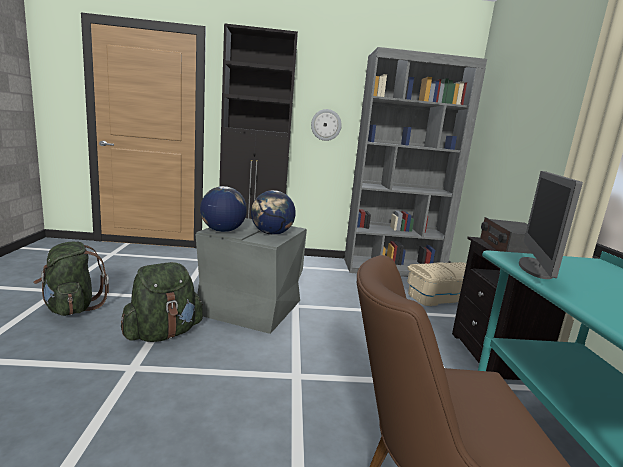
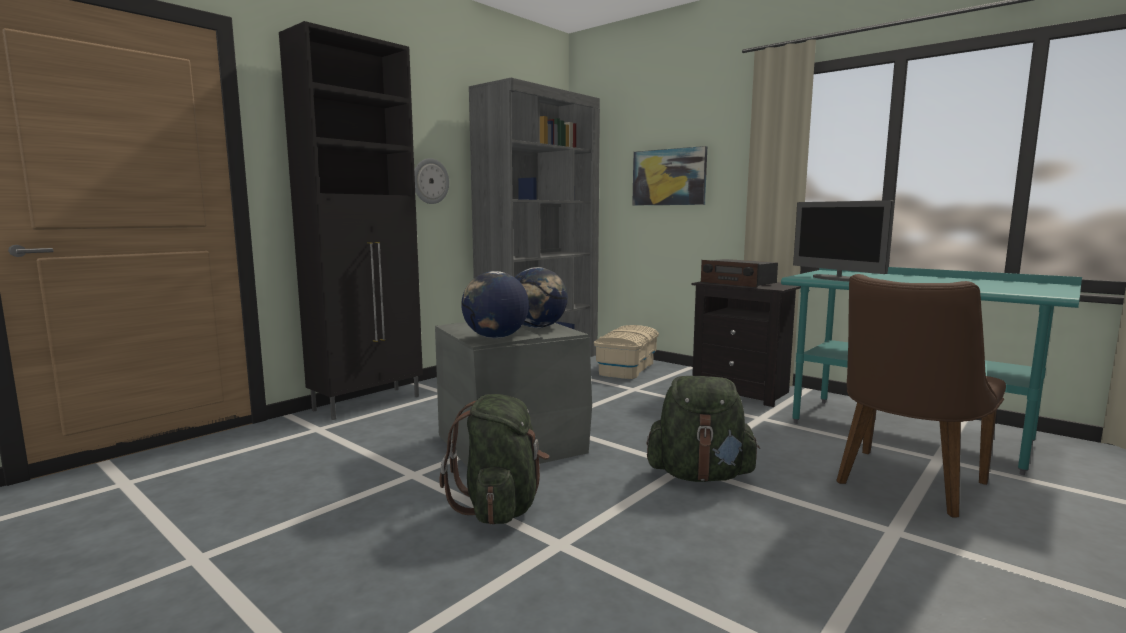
camera: 45 degrees left, 5 degrees down
green backpack [33,242,109,316] -> green backpack moved to [647,376,760,482]
none -> picture [632,146,707,205]

